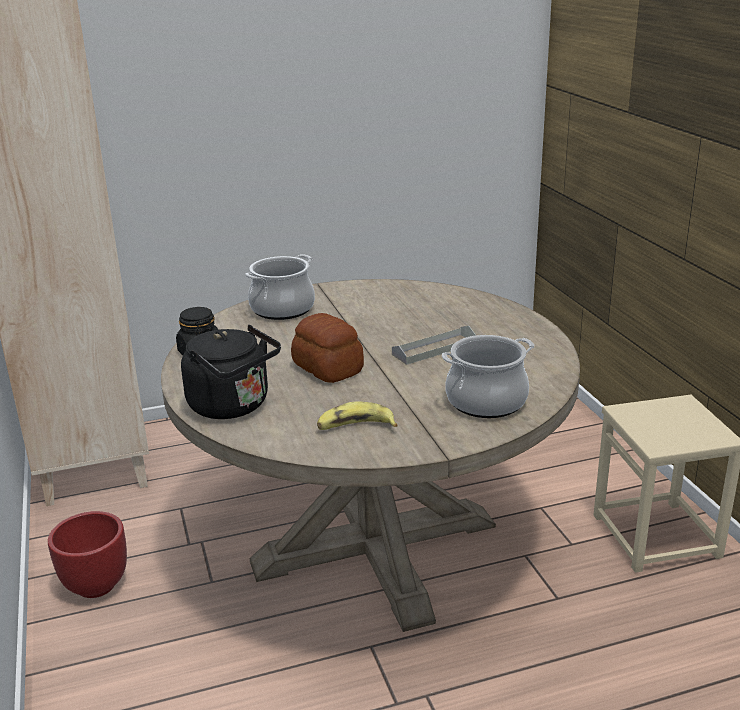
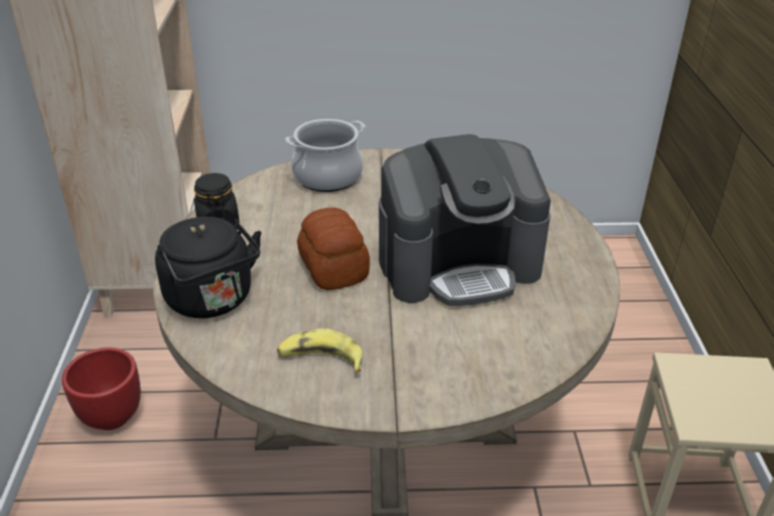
camera: 15 degrees right, 10 degrees up
grey tray [392,326,476,365] -> coffee machine [379,134,551,306]
cooking pot [442,335,534,418] -> none

